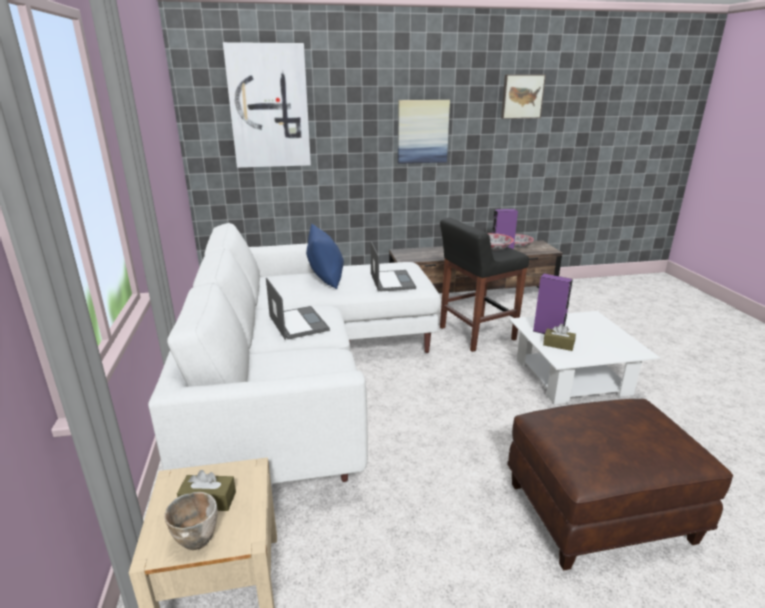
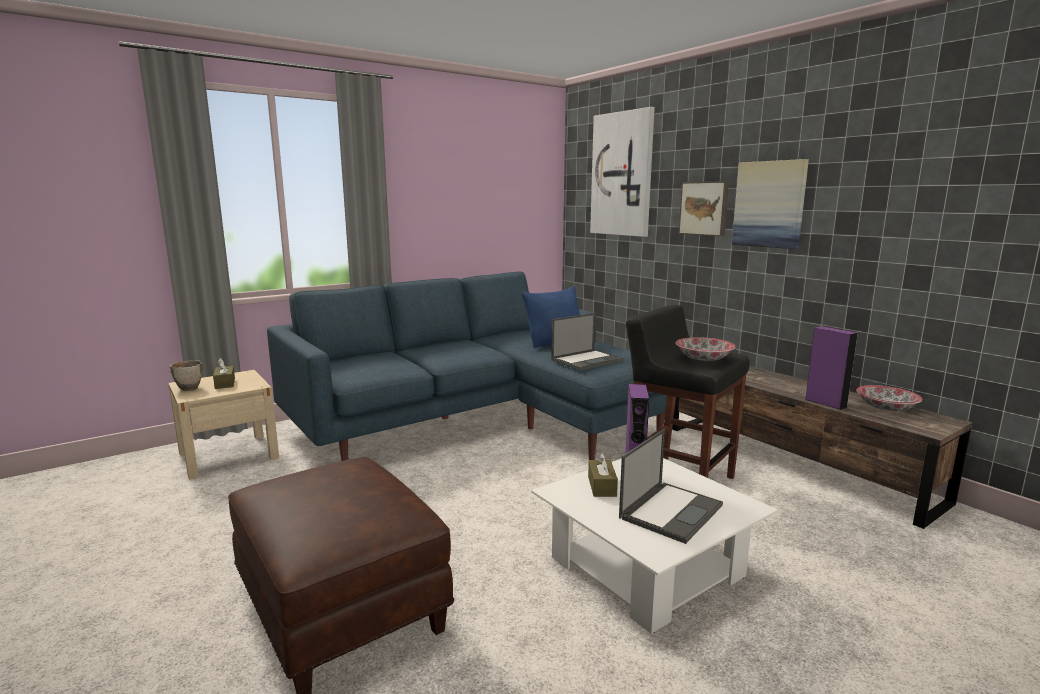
camera: 65 degrees right, 10 degrees down
white sofa [148,223,441,484] -> blue sofa [267,272,667,461]
laptop [266,278,330,340] -> laptop moved to [619,429,723,544]
picture [501,75,546,119] -> picture moved to [678,181,729,236]

